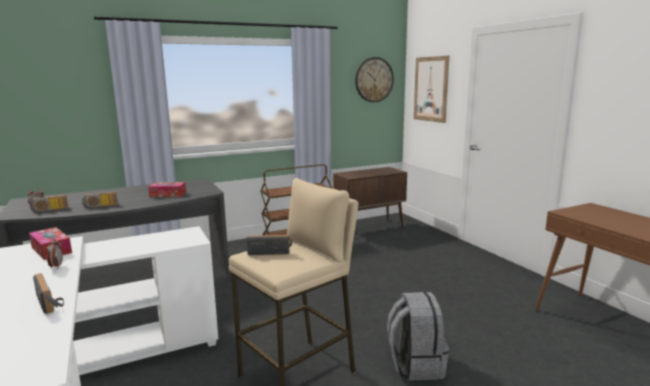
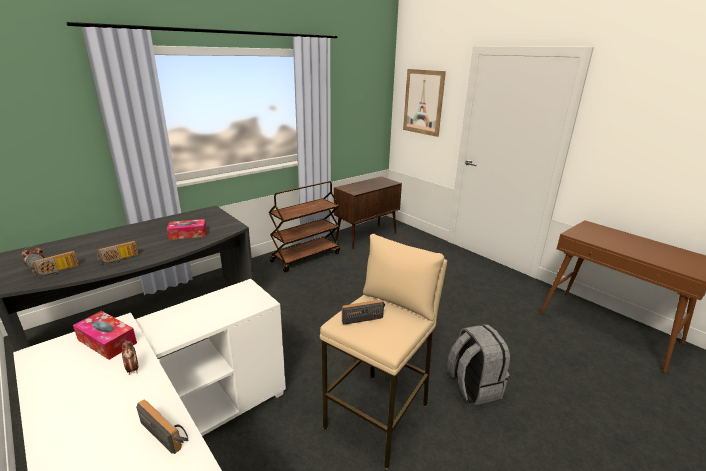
camera: 15 degrees left, 10 degrees up
wall clock [355,57,394,102] -> none

